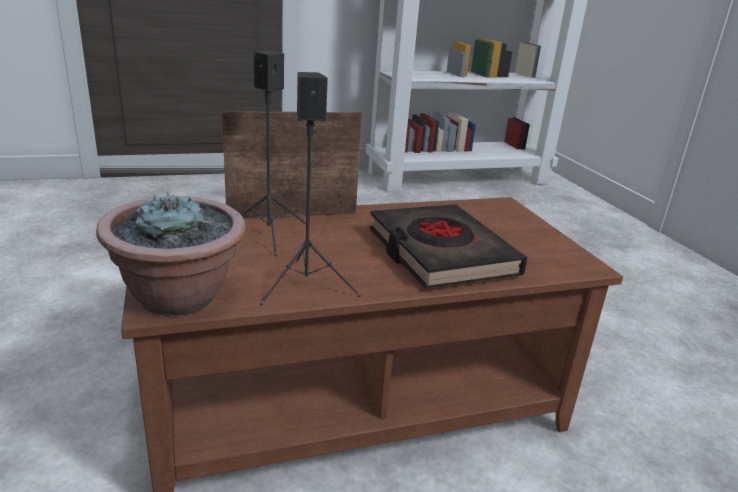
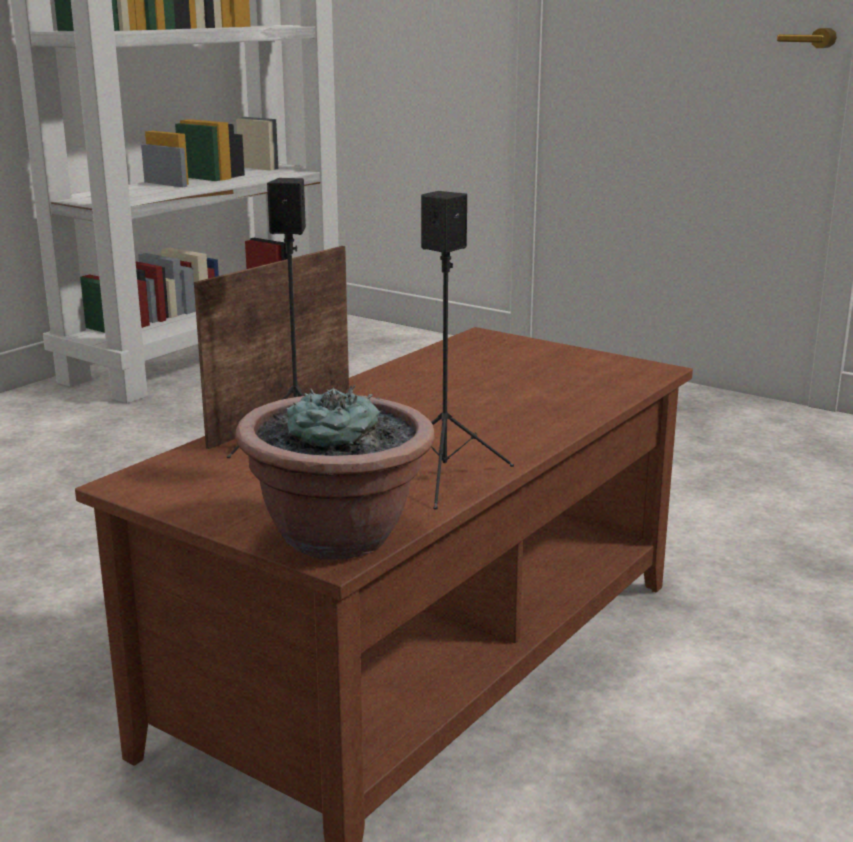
camera: 35 degrees left, 5 degrees down
black book [369,204,528,289] -> none

